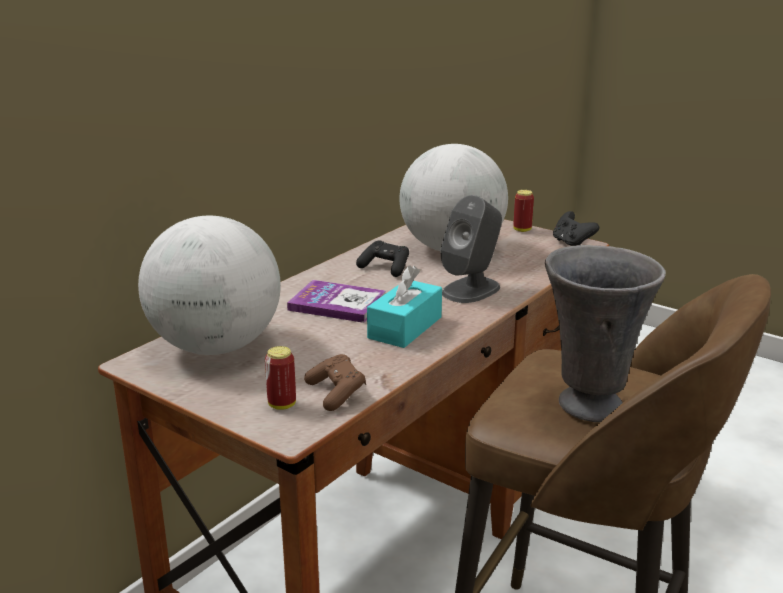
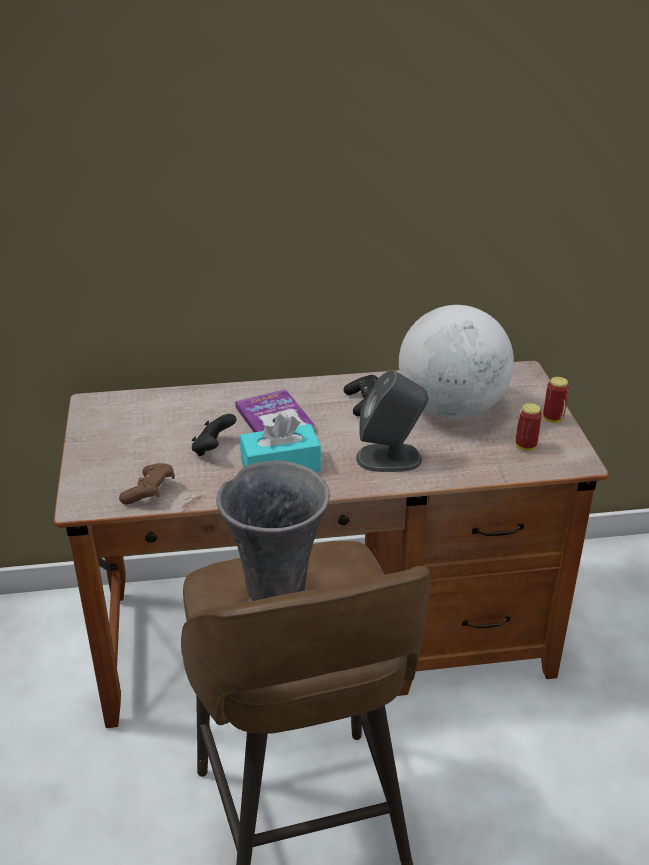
camera: 45 degrees right, 10 degrees up
globe [138,216,281,355] -> none
can [265,346,296,410] -> can moved to [516,403,542,451]
black game controller [553,211,599,246] -> black game controller moved to [192,414,237,456]

